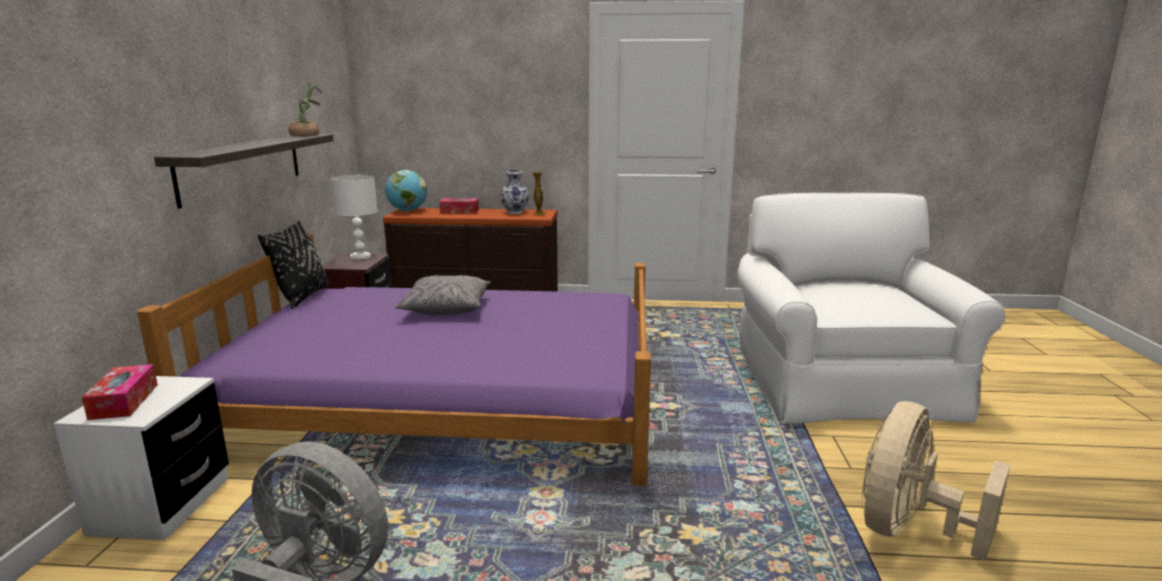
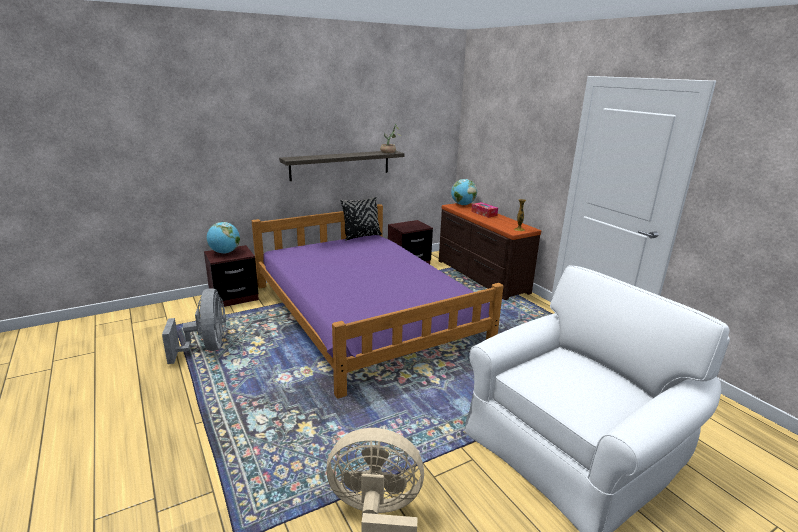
camera: 55 degrees right, 5 degrees up
white nightstand [54,376,229,540] -> brown nightstand [204,245,259,308]
tissue box [82,364,158,420] -> globe [207,222,240,254]
white table lamp [330,175,377,260] -> none
grey pillow [395,275,490,315] -> none
vase [500,170,529,214] -> none

